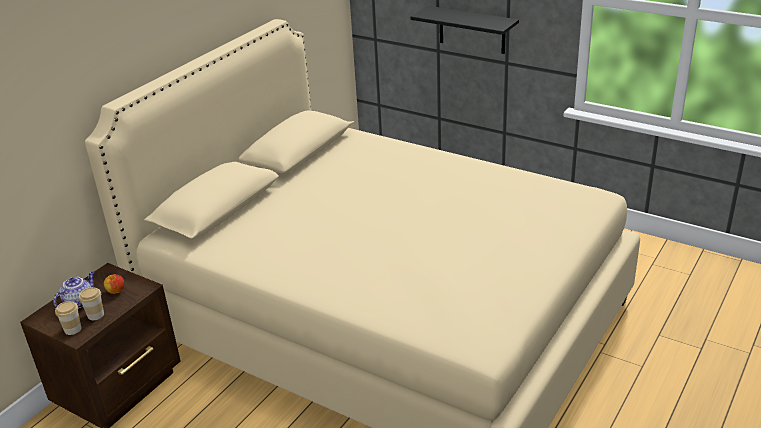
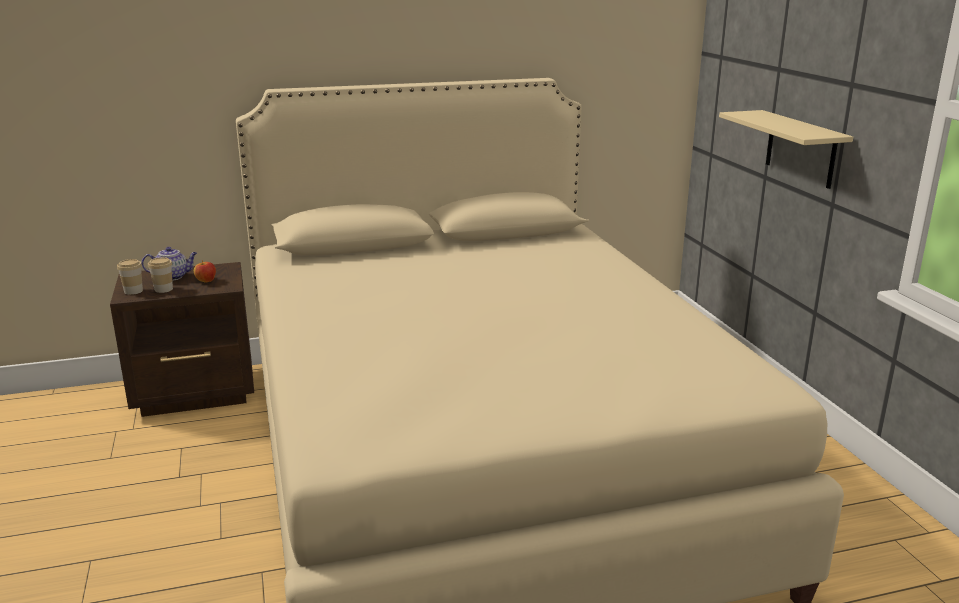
camera: 40 degrees right, 10 degrees down
black shelf [410,6,519,54] -> beige shelf [719,110,853,189]

